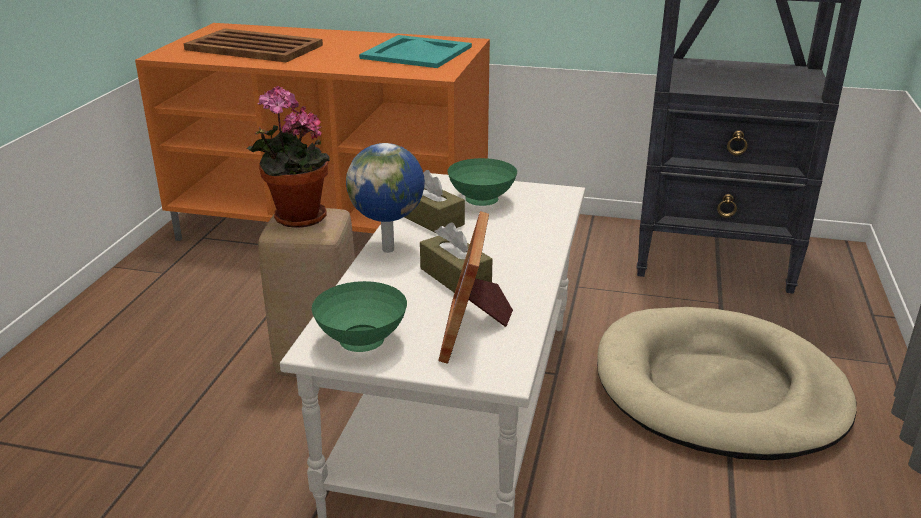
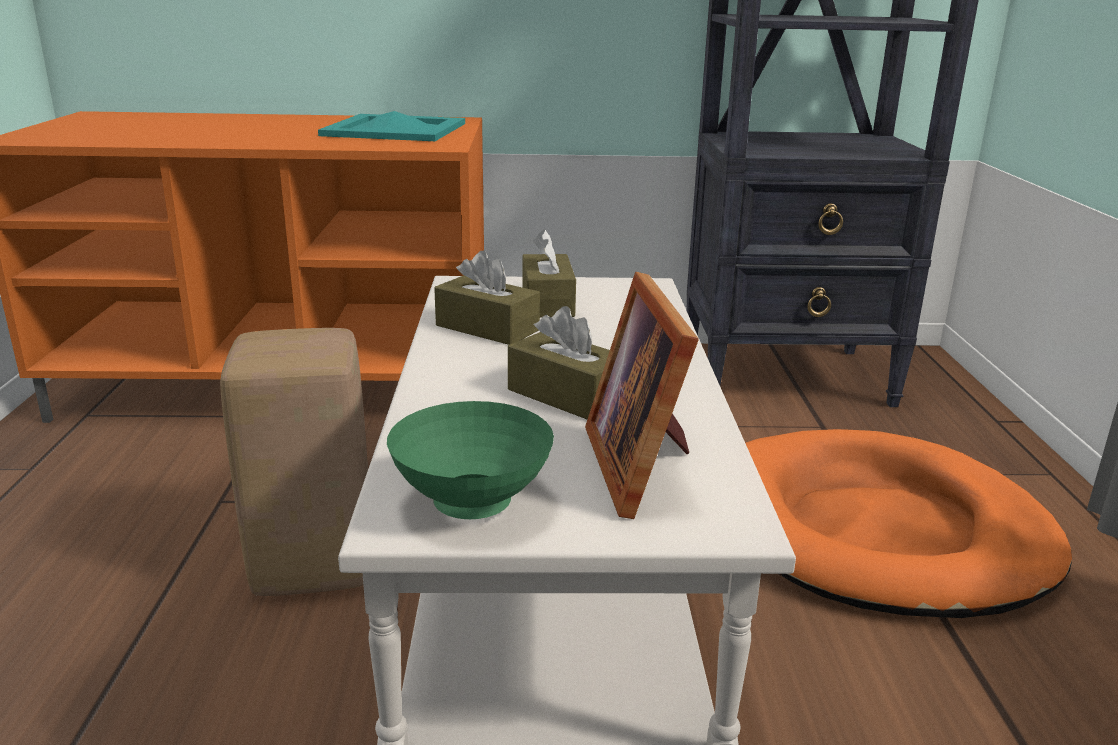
camera: 15 degrees left, 5 degrees down
brown tray [184,29,323,62] -> none
potted plant [247,86,330,228] -> none
globe [346,143,425,253] -> none
green bowl [447,158,517,206] -> brown tissue box [522,229,576,317]
beige dog bed [597,307,856,460] -> orange dog bed [745,429,1072,618]

